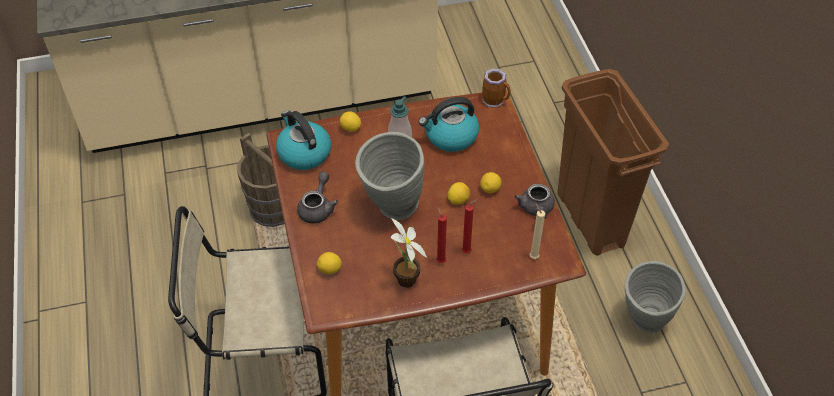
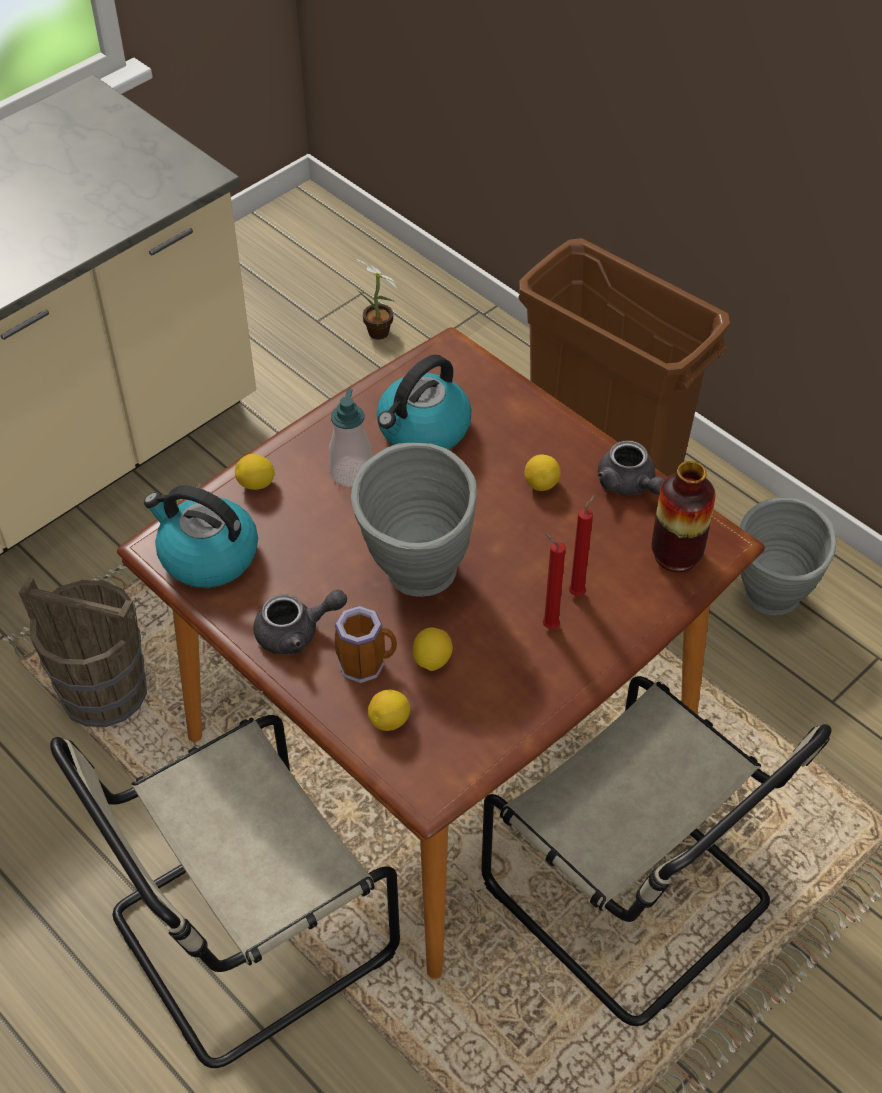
camera: 30 degrees left, 0 degrees up
grey teapot [297,172,338,224] -> grey teapot turned 90 degrees clockwise [253,590,347,654]
potted plant [391,218,427,288] -> potted plant moved to [354,258,399,340]
lemon [448,182,470,205] -> lemon moved to [413,627,453,671]
mug [482,68,510,108] -> mug moved to [335,606,397,683]
beige candle [530,203,545,259] -> vase [651,461,716,572]

